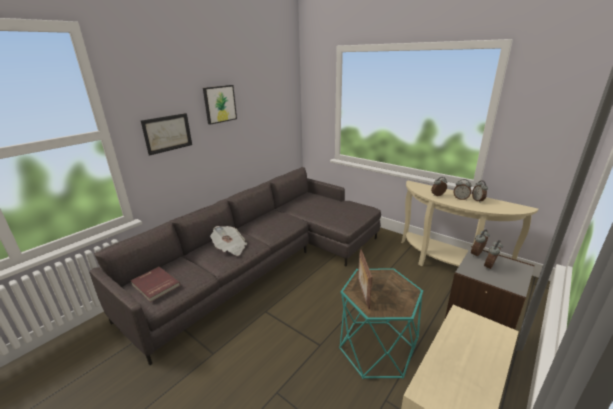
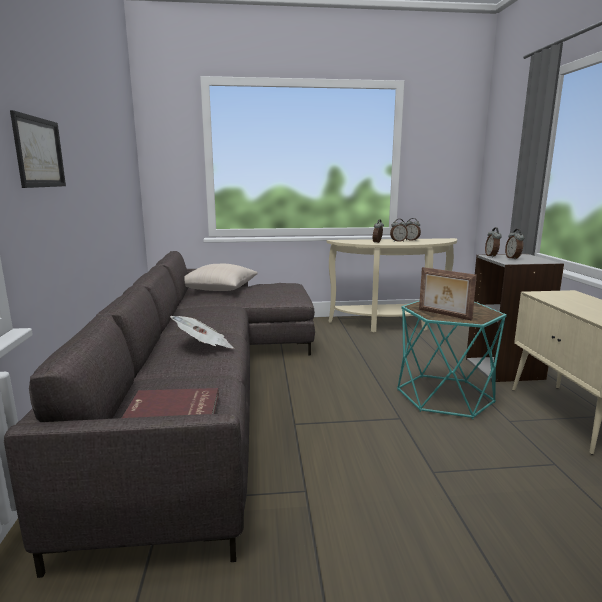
camera: 45 degrees left, 10 degrees down
picture [203,85,237,125] -> none
none -> beige pillow [184,264,258,291]

